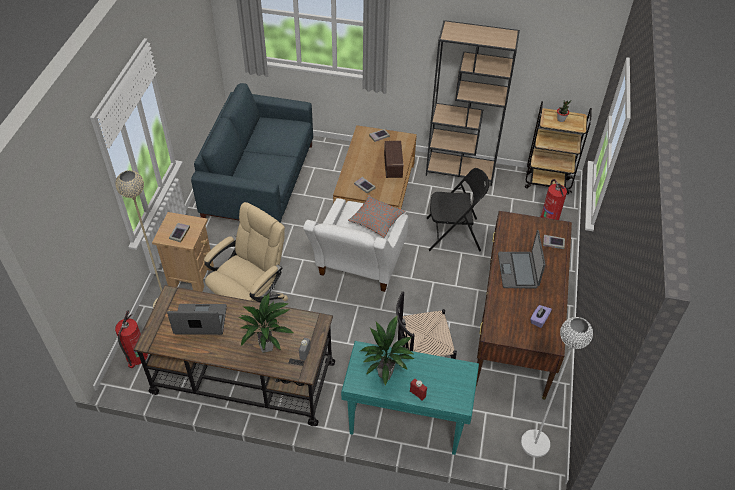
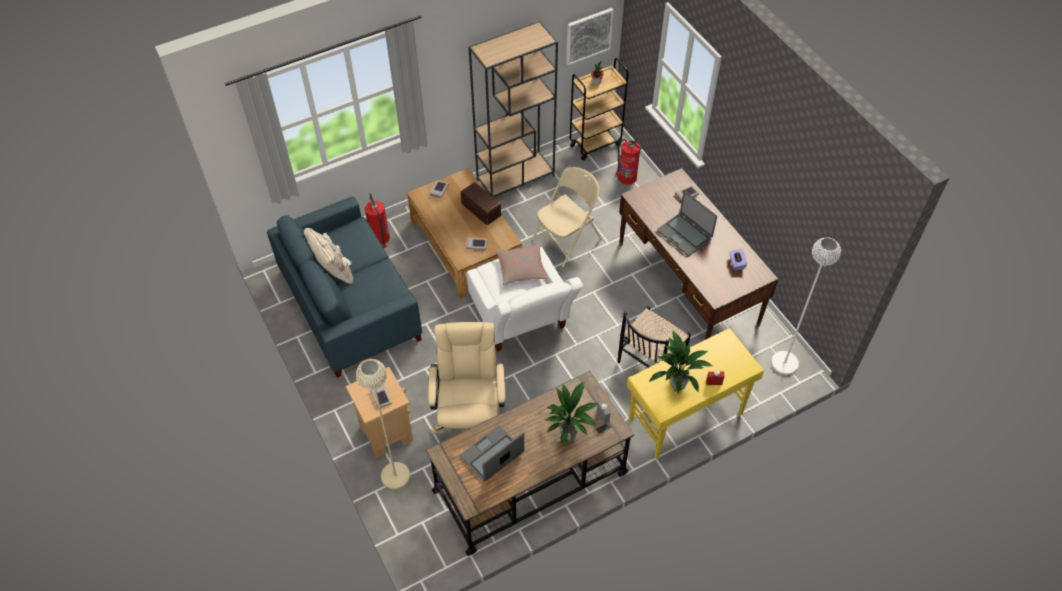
camera: 40 degrees left, 5 degrees up
fire extinguisher [115,310,148,368] -> fire extinguisher moved to [365,193,390,248]
turquoise console table [341,341,479,455] -> yellow console table [627,328,764,459]
black chair [427,168,489,251] -> beige chair [532,167,602,268]
none -> beige pillow [304,228,353,284]
none -> picture [566,8,613,66]

